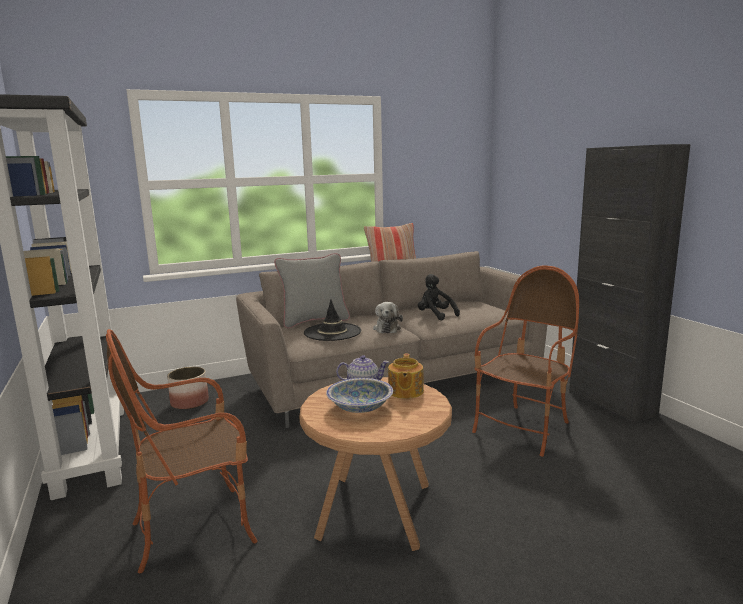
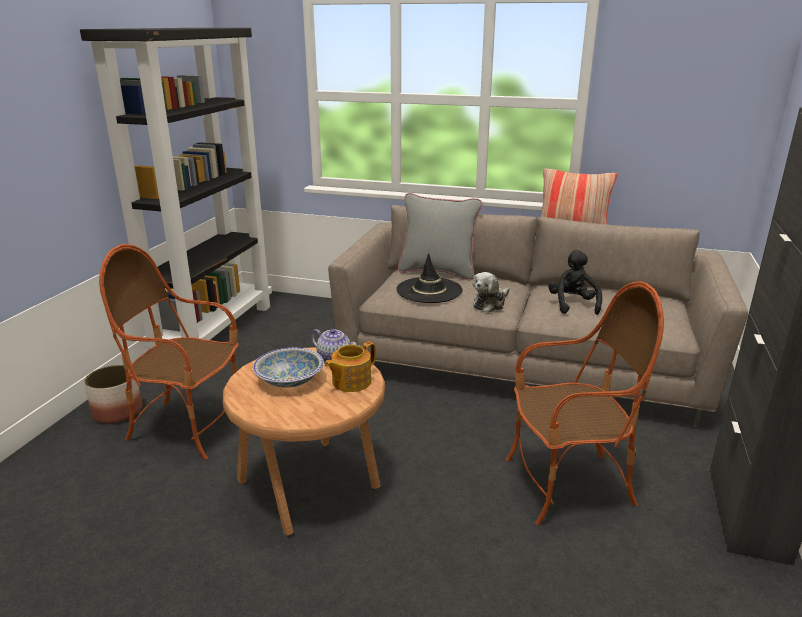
camera: 40 degrees right, 10 degrees up
planter [167,367,209,410] -> planter moved to [84,365,142,423]

